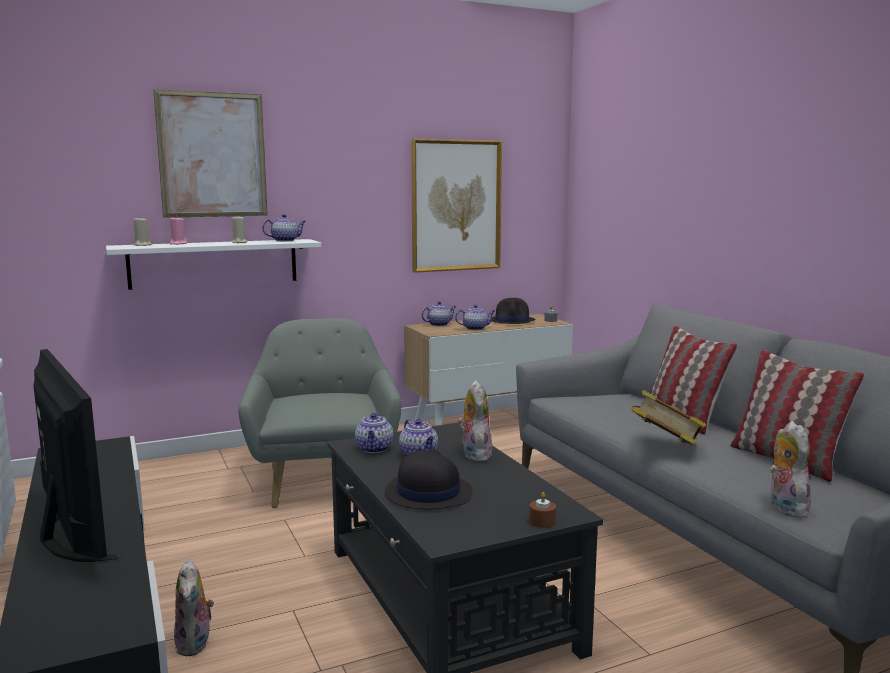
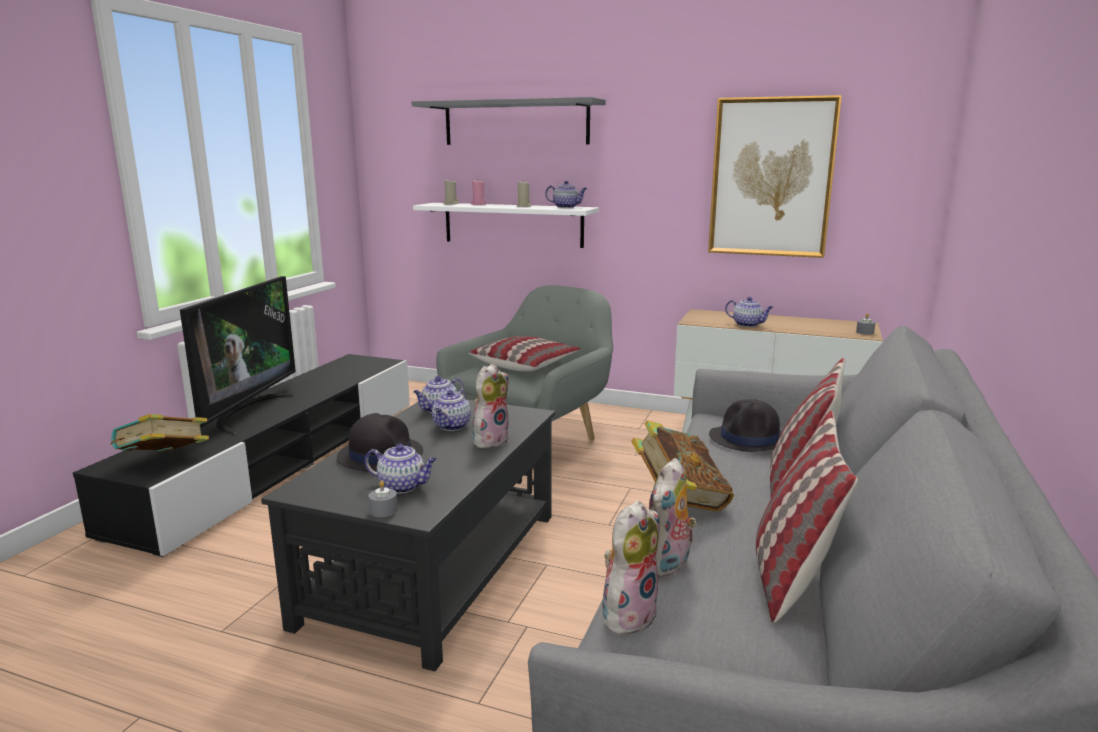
camera: 45 degrees right, 5 degrees up
picture [153,89,268,218] -> grey shelf [412,97,606,145]
plush toy [174,560,214,656] -> plush toy moved to [649,458,697,578]
teapot [421,301,456,326] -> teapot moved to [365,444,437,494]
black hat [491,298,536,324] -> black hat moved to [709,399,782,452]
brown candle [529,492,556,528] -> grey candle [369,481,398,517]
none -> book [110,414,209,452]
none -> pillow [469,336,581,371]

